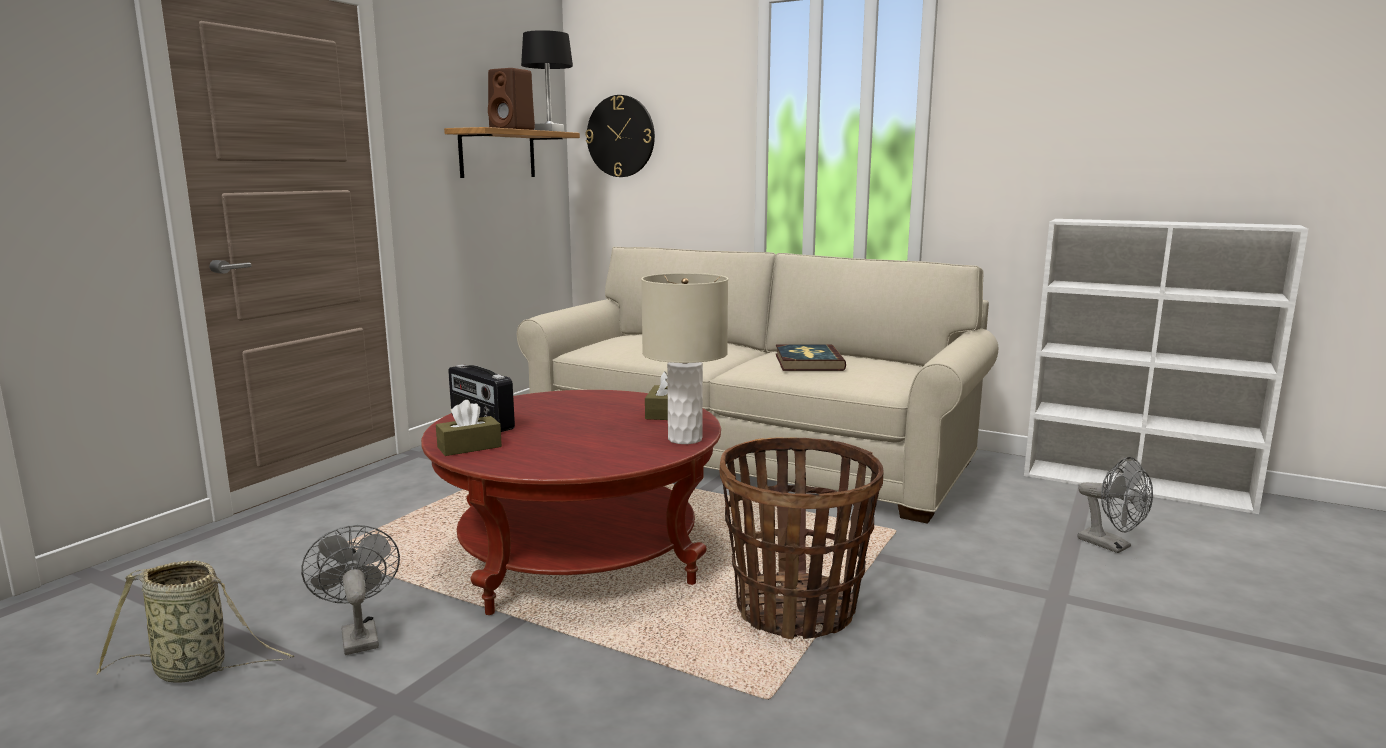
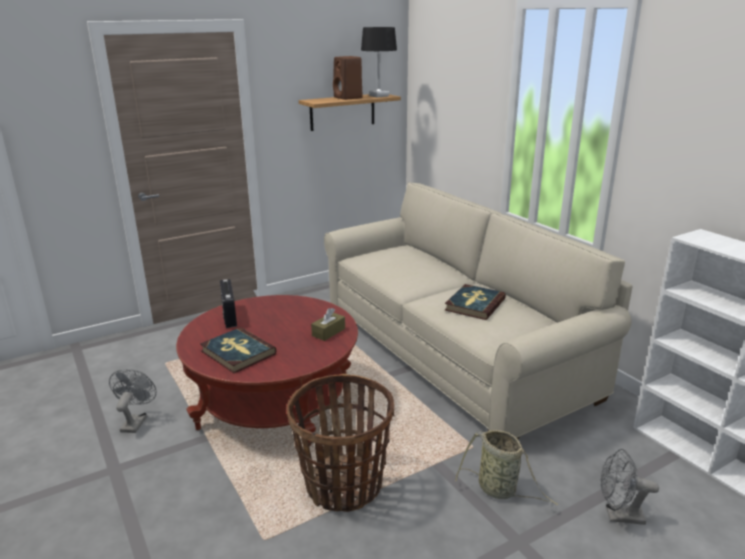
camera: 30 degrees right, 10 degrees up
basket [96,560,294,682] -> basket moved to [455,430,558,505]
brown tissue box [436,400,502,456] -> none
wall clock [586,95,655,177] -> none
beige table lamp [641,273,728,444] -> none
grey fan [1078,457,1153,553] -> grey fan turned 105 degrees clockwise [601,449,659,525]
none -> book [200,327,277,373]

